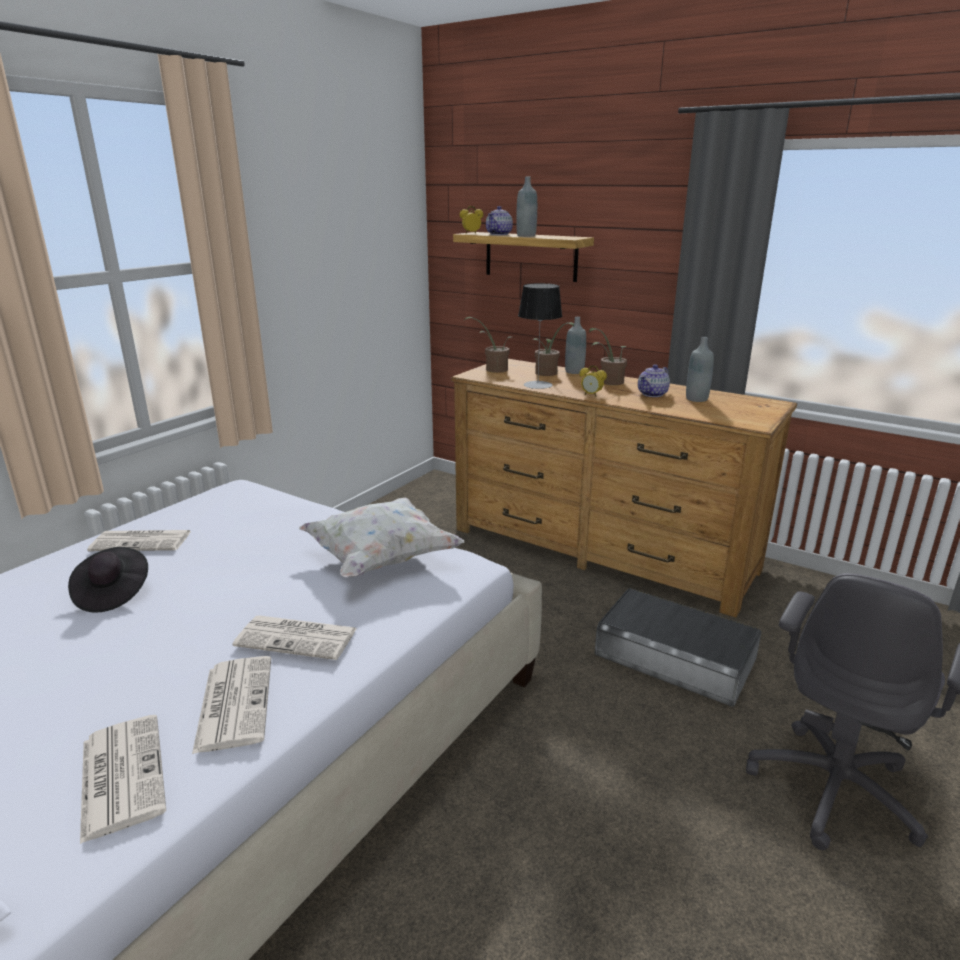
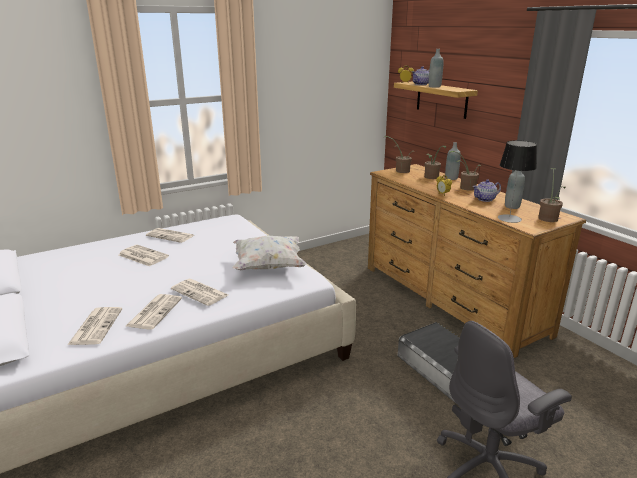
camera: 25 degrees right, 0 degrees up
black hat [68,547,148,613] -> newspaper [119,245,169,266]
table lamp [518,283,562,389] -> table lamp moved to [498,140,537,223]
none -> potted plant [538,168,566,222]

